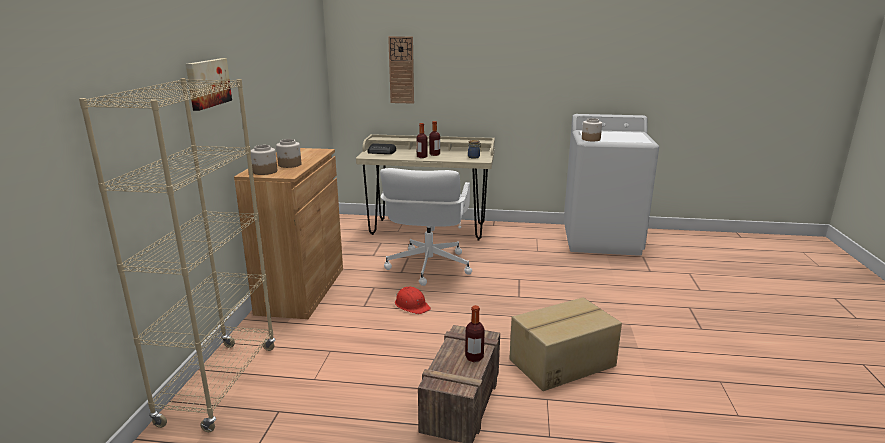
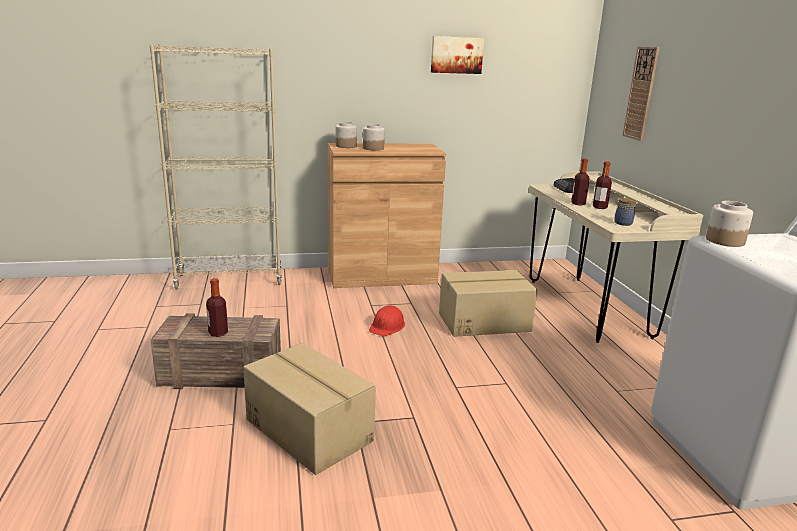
camera: 70 degrees right, 0 degrees up
picture [186,58,232,111] -> picture moved to [431,36,484,74]
white office chair [380,168,472,286] -> cardboard box [439,270,538,337]

